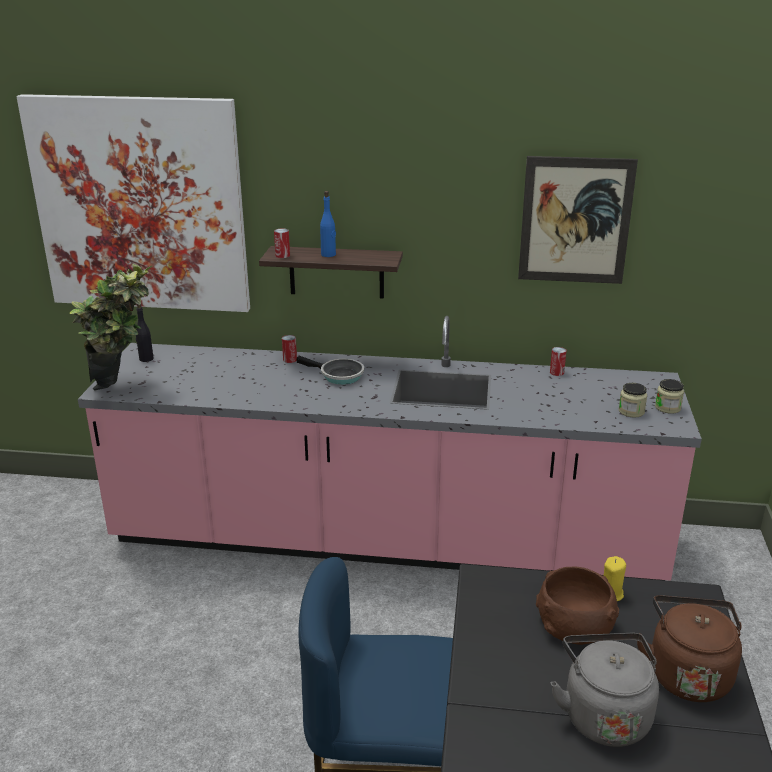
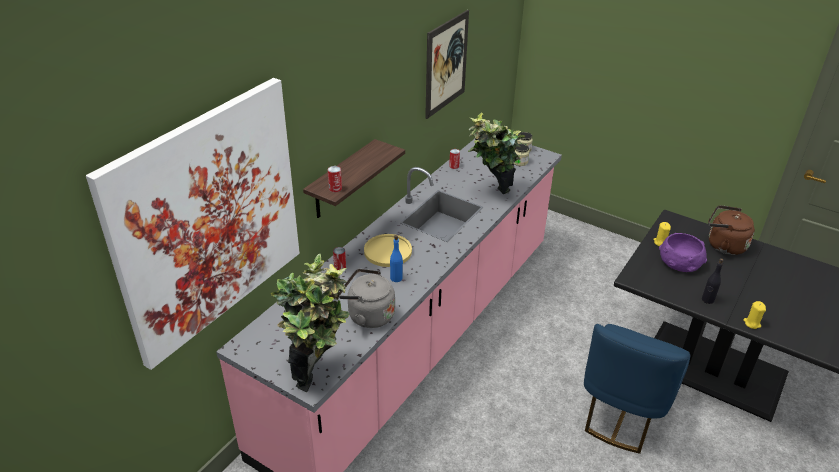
camera: 65 degrees left, 10 degrees up
black bottle [136,304,154,362] -> black bottle moved to [702,258,723,304]
frying pan [296,356,364,385] -> yellow plate [364,234,412,267]
blue bottle [320,191,336,257] -> blue bottle moved to [390,235,403,282]
brown bowl [536,567,619,645] -> purple bowl [659,233,707,272]
grey kettle [550,633,659,747] -> grey kettle moved to [339,269,395,328]
none -> potted plant [468,113,525,194]
none -> yellow candle [743,301,766,329]

